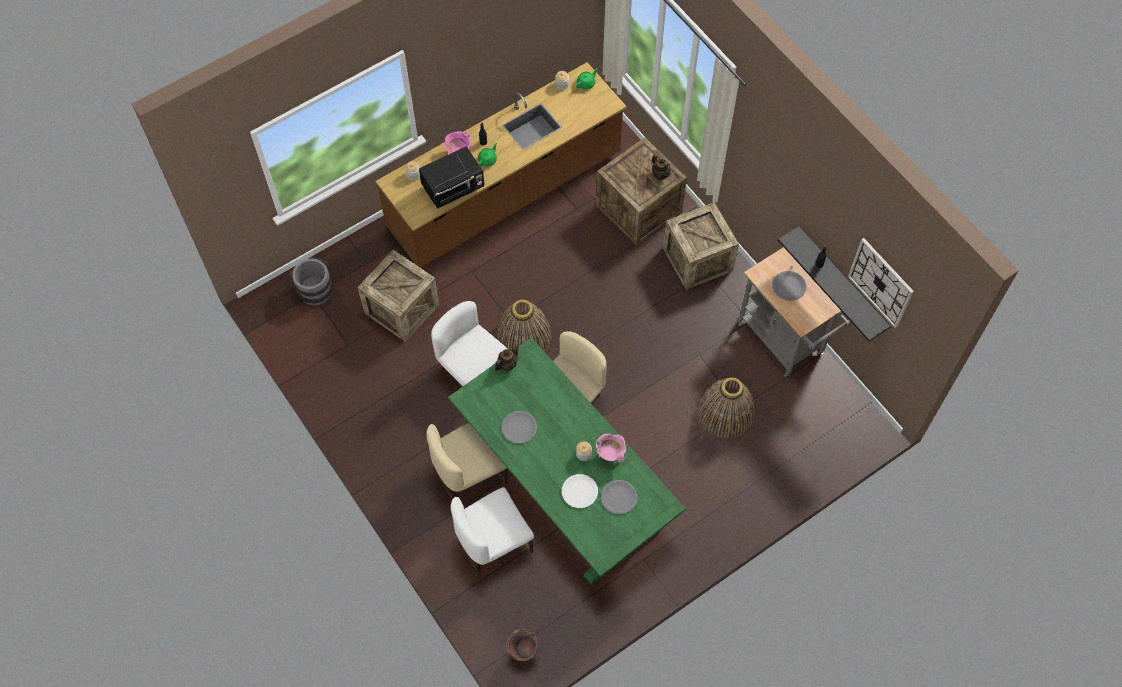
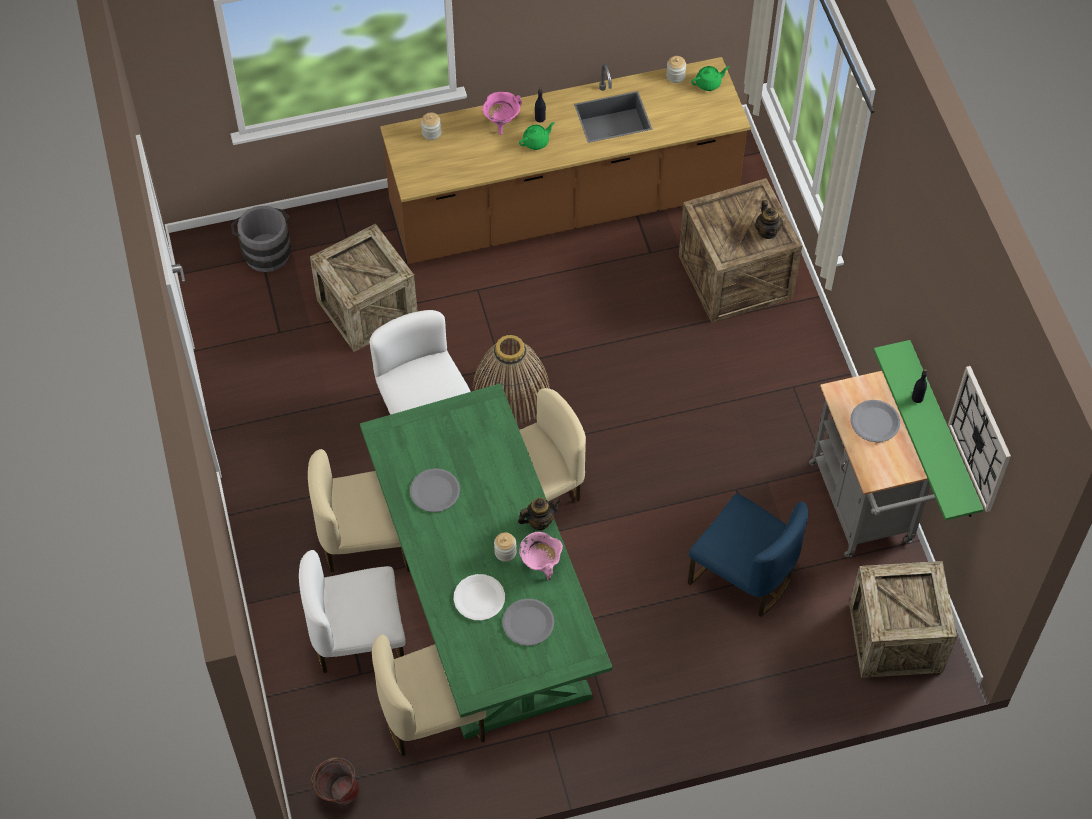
camera: 20 degrees right, 5 degrees down
black microwave [419,146,484,209] -> none
teapot [495,346,519,371] -> teapot moved to [518,498,561,530]
crate [663,202,739,290] -> crate moved to [849,561,957,678]
basket [698,377,755,439] -> blue chair [688,494,808,617]
black shelf [778,226,890,341] -> green shelf [873,340,984,520]
none -> beige chair [372,634,486,756]

